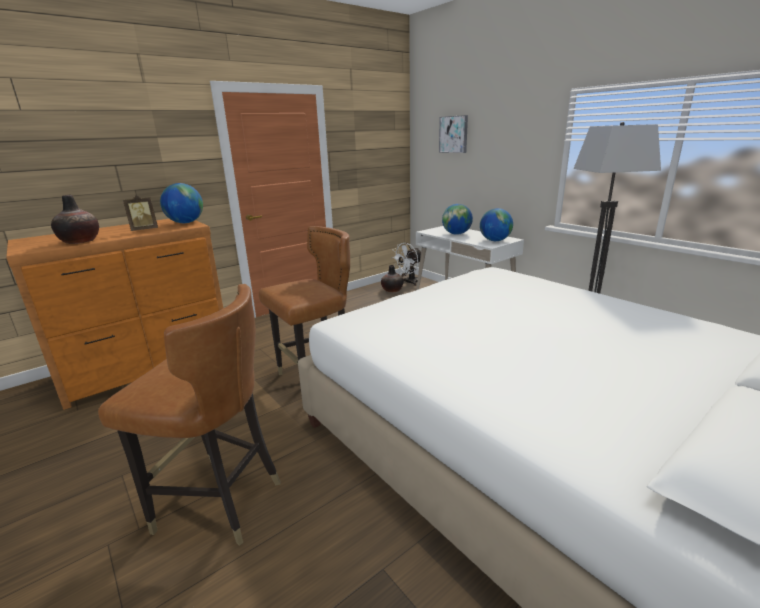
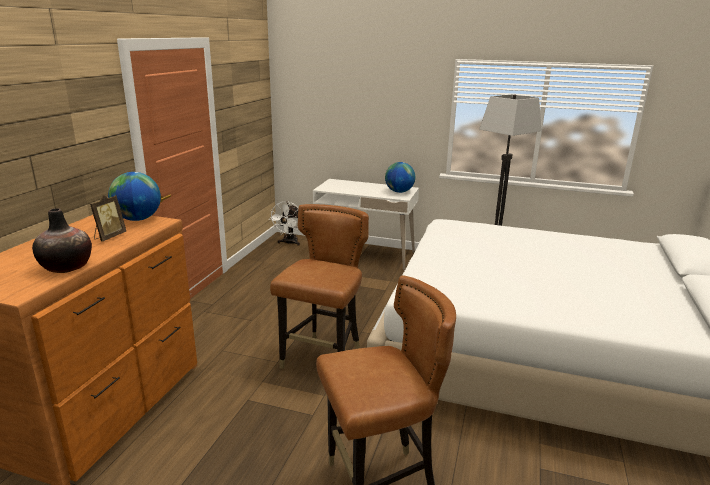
camera: 35 degrees left, 0 degrees up
vase [381,265,404,292] -> none
picture [439,115,468,153] -> none
globe [442,204,473,235] -> none

